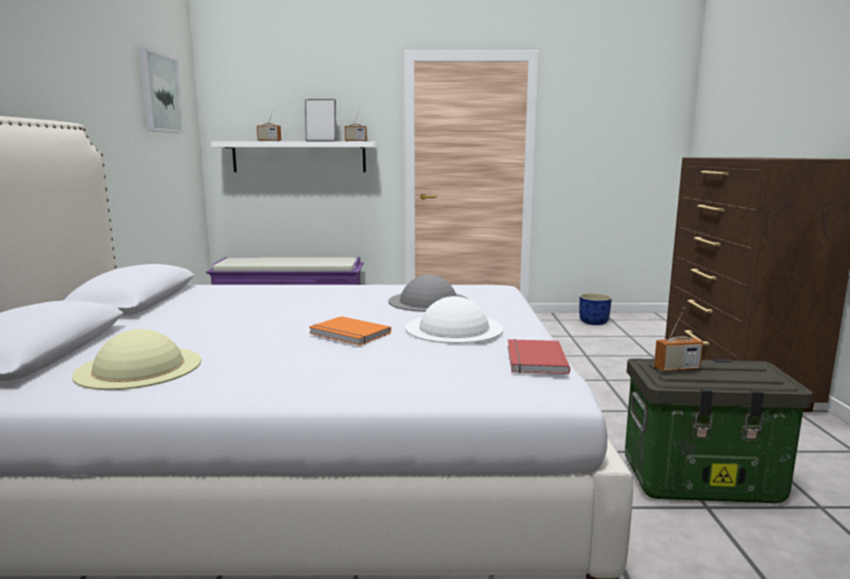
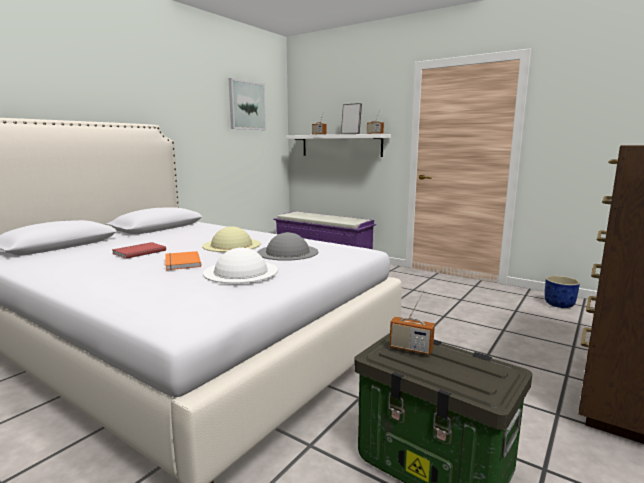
camera: 35 degrees right, 0 degrees up
beige hat [72,329,201,390] -> beige hat moved to [202,226,261,252]
red book [508,339,570,374] -> red book moved to [112,242,166,259]

